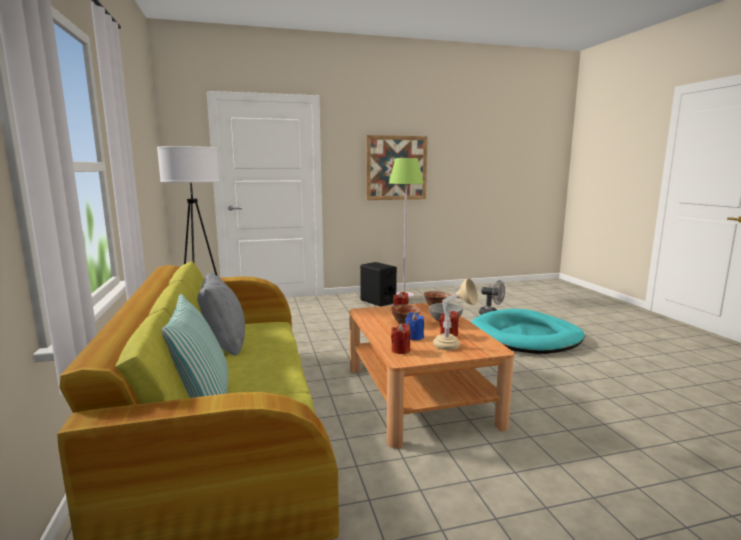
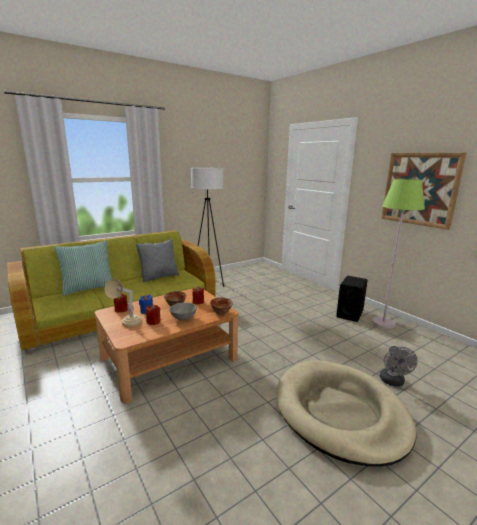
camera: 70 degrees right, 5 degrees up
turquoise dog bed [472,309,585,354] -> beige dog bed [276,360,417,467]

